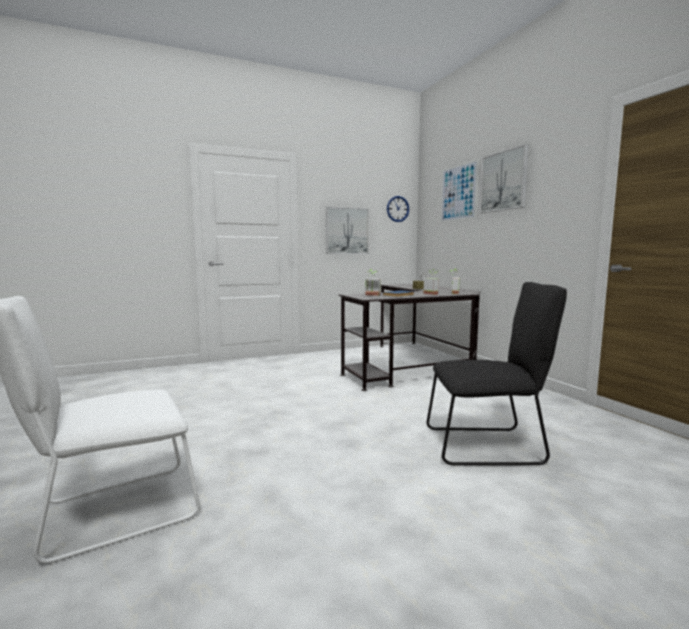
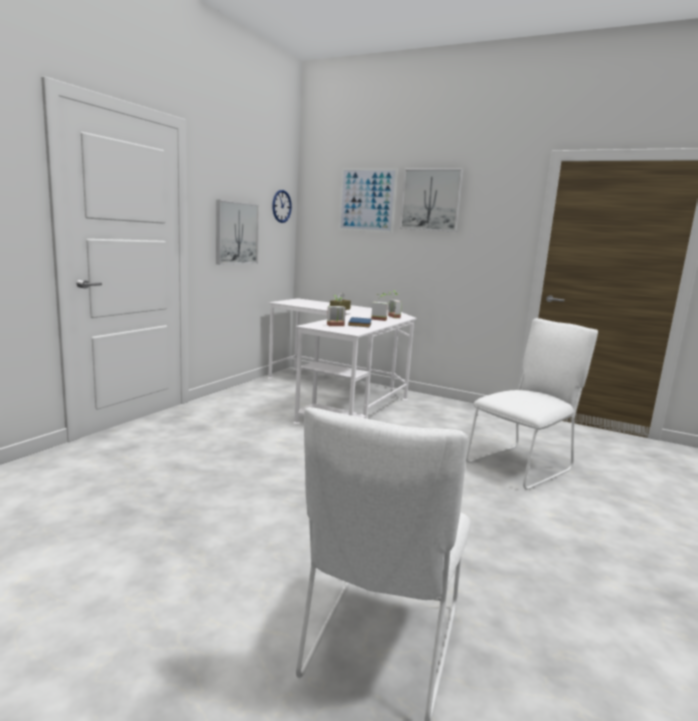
camera: 40 degrees left, 5 degrees up
black desk [339,284,481,391] -> white desk [268,298,417,424]
black chair [427,282,567,465] -> white chair [466,318,598,490]

